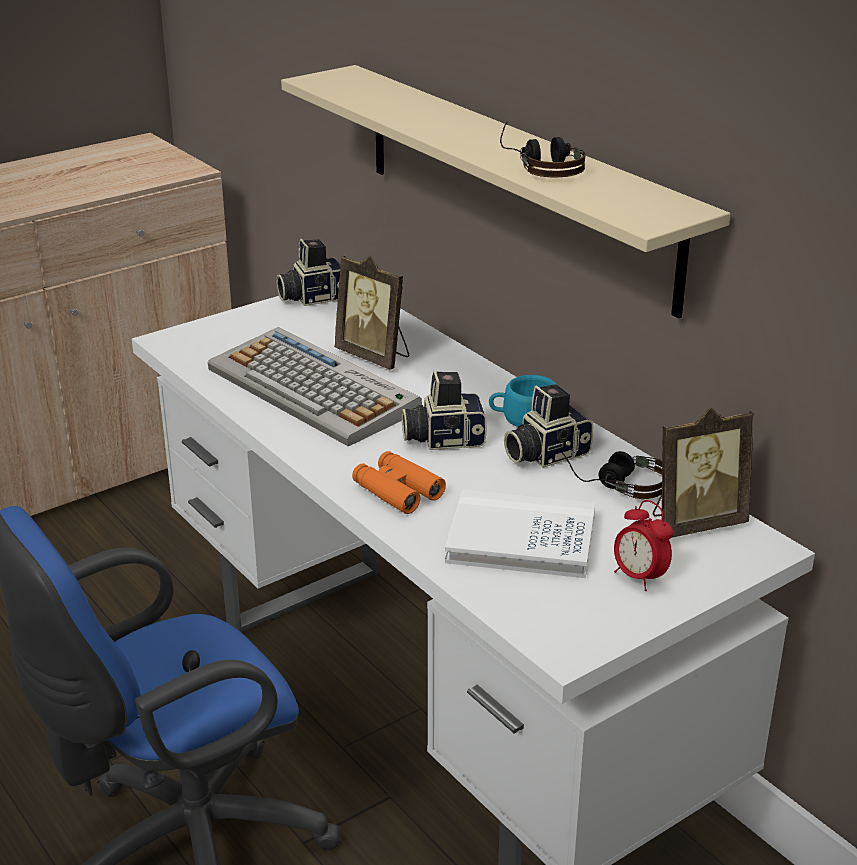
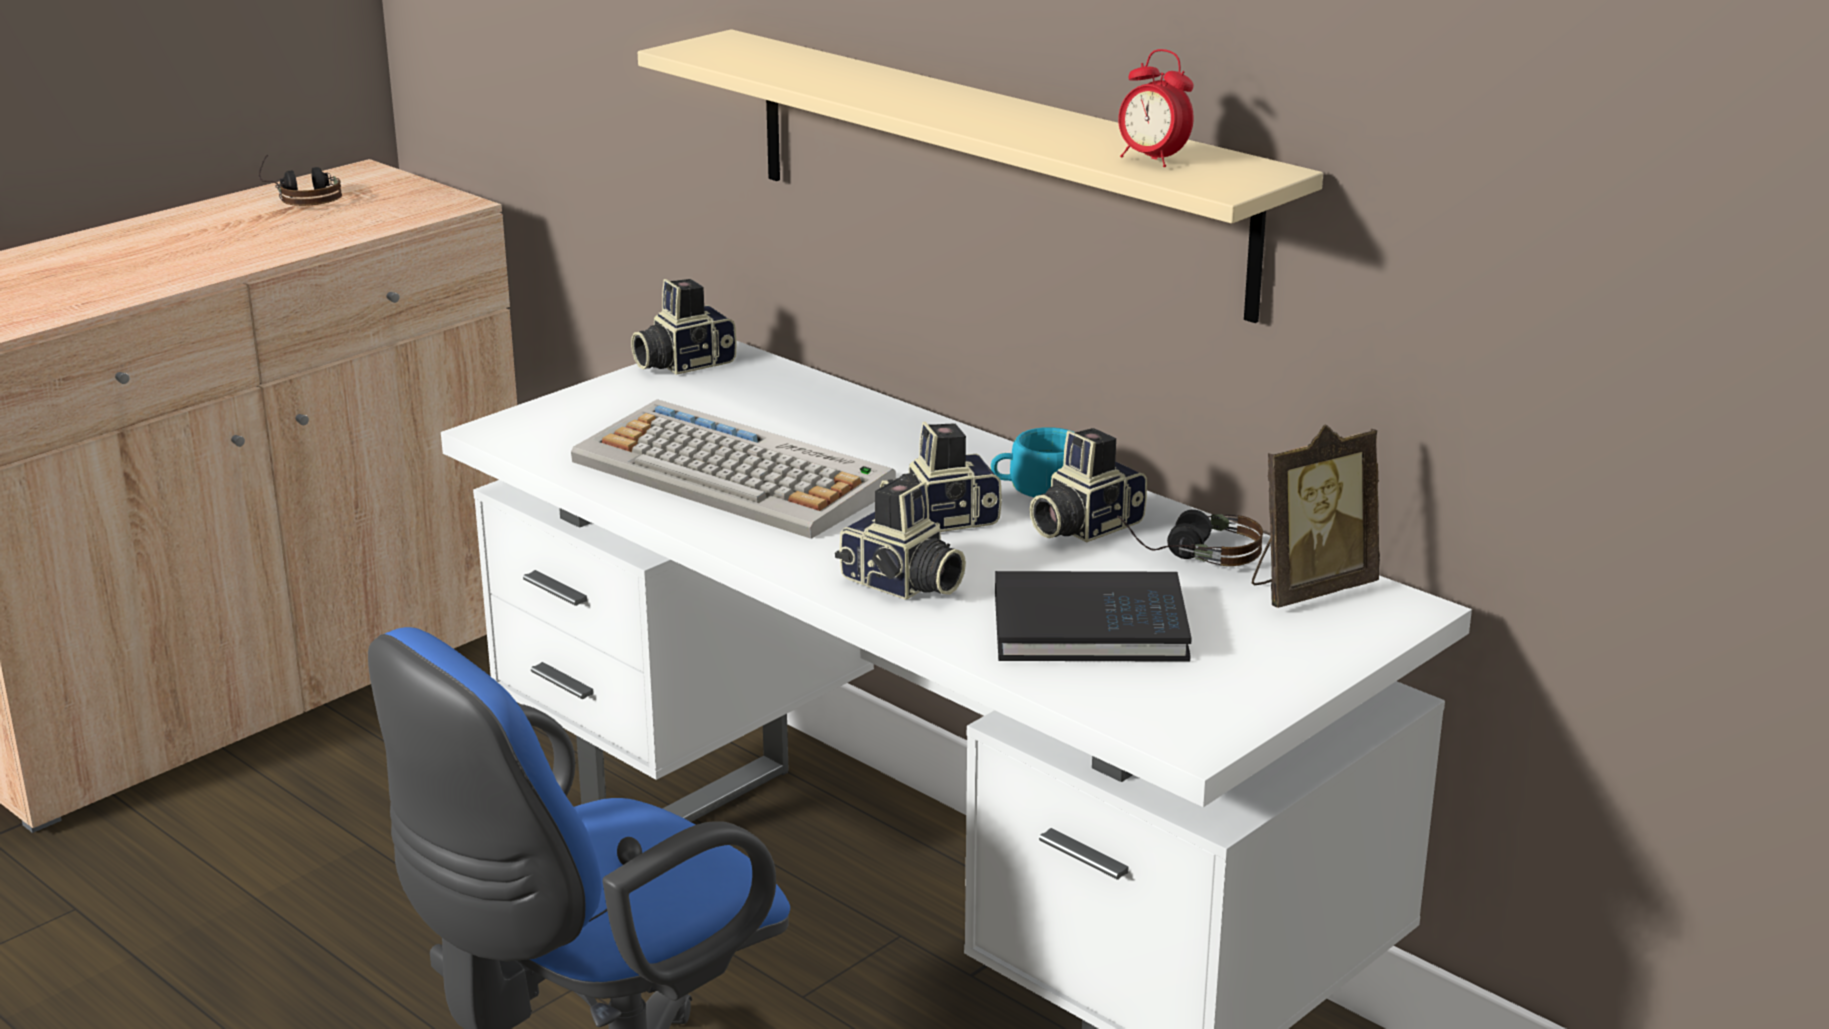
camera: 10 degrees left, 5 degrees down
picture frame [334,256,409,370] -> none
orange binoculars [352,451,446,514] -> camera [835,479,966,600]
white book [445,490,595,578] -> black book [995,571,1192,662]
headphones [500,121,586,177] -> headphones moved to [259,154,342,206]
alarm clock [614,500,673,591] -> alarm clock moved to [1118,49,1194,167]

